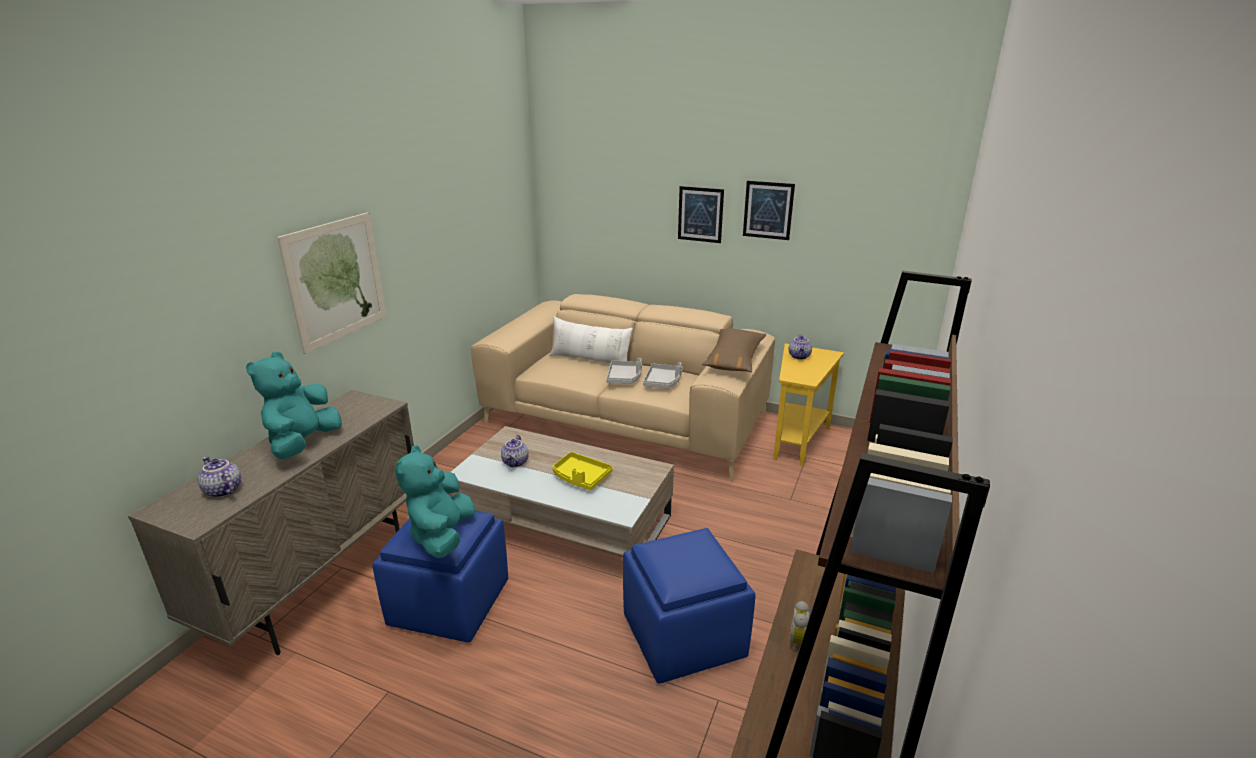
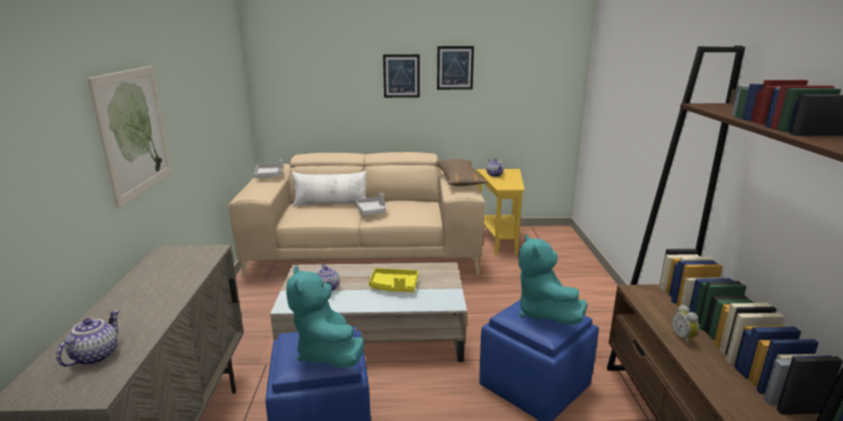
camera: 25 degrees left, 5 degrees down
teapot [198,457,241,498] -> teapot turned 90 degrees clockwise [56,310,119,366]
turquoise plush toy [246,351,342,459] -> turquoise plush toy moved to [518,234,587,325]
grey tray [643,363,683,389] -> grey tray moved to [254,159,283,178]

